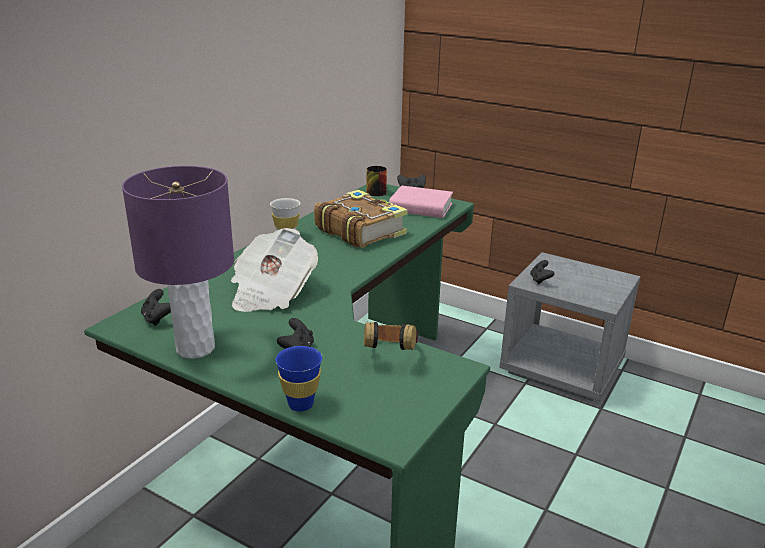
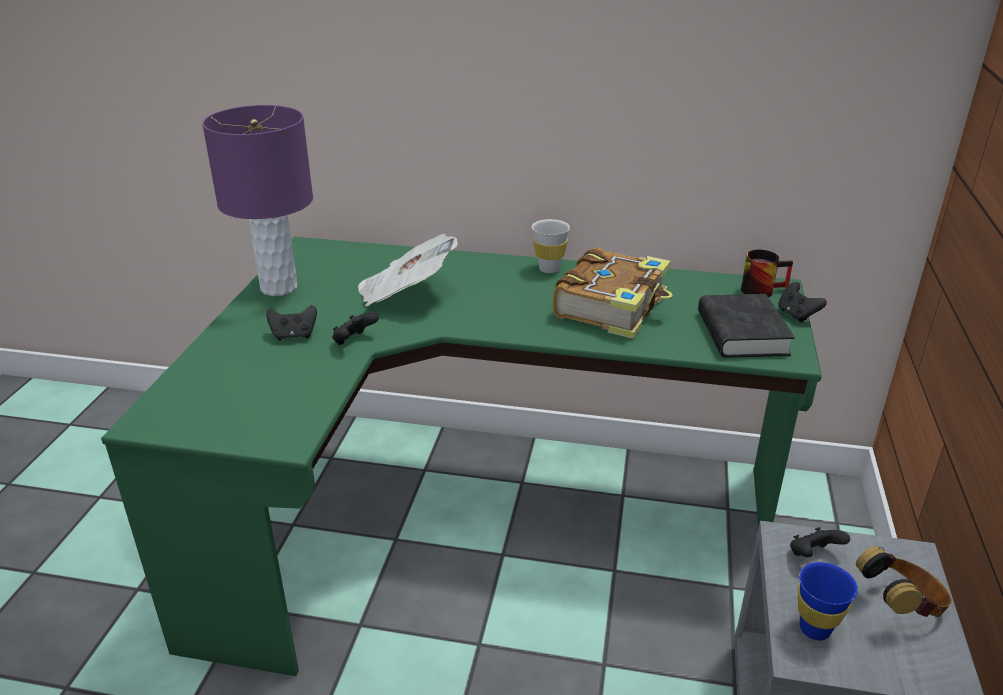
camera: 70 degrees right, 5 degrees up
black game controller [141,289,171,326] -> black game controller moved to [332,312,379,345]
blue cup [276,346,322,412] -> blue cup moved to [798,562,858,640]
headphones [364,322,418,350] -> headphones moved to [856,546,952,617]
pink book [389,186,453,218] -> black book [698,294,795,358]

